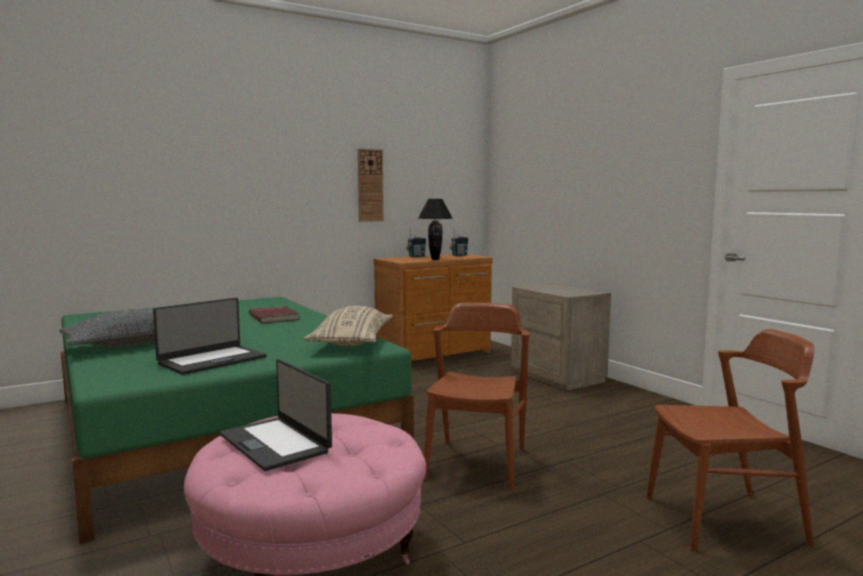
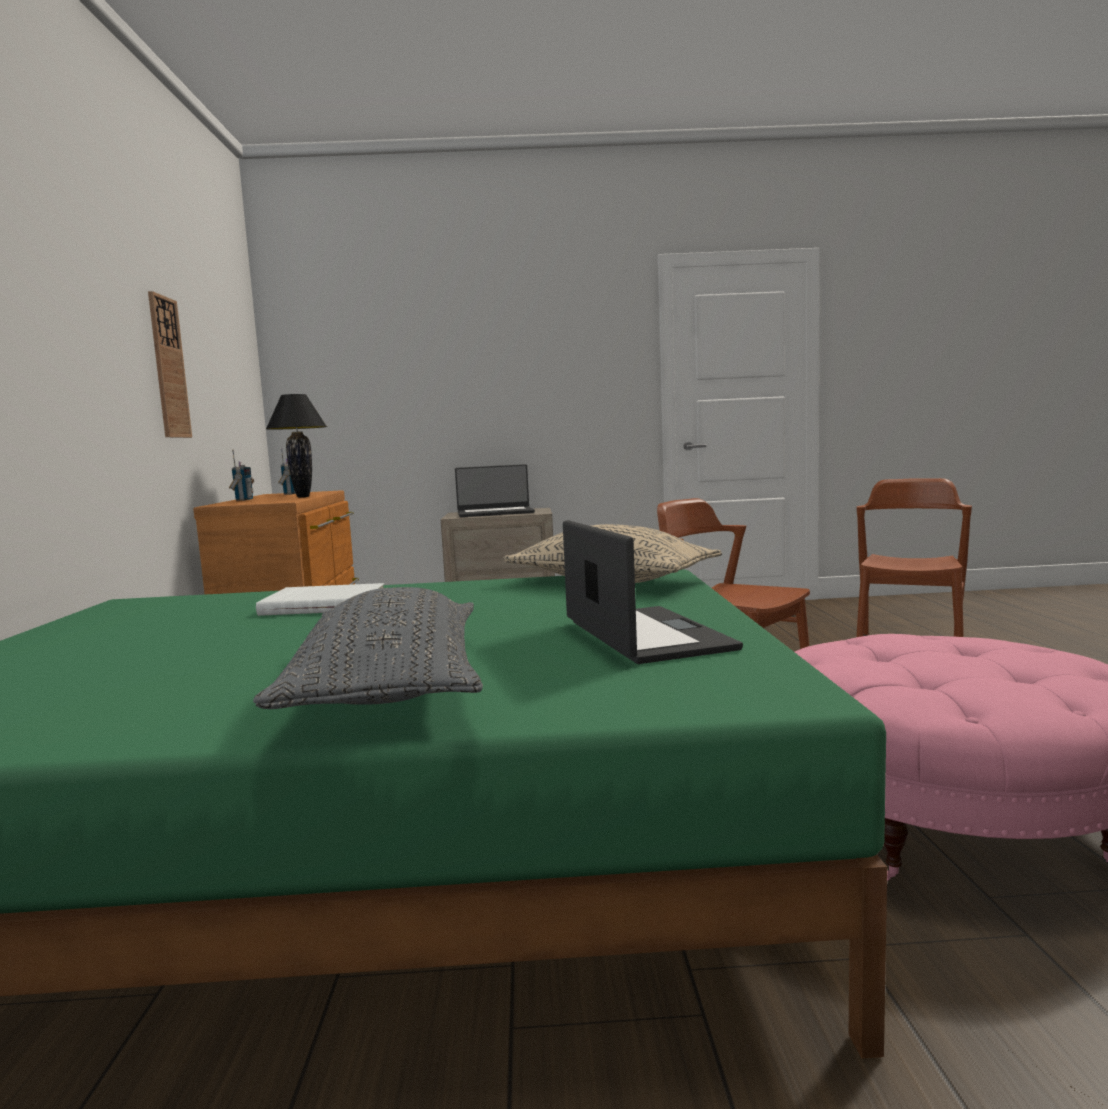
camera: 60 degrees left, 0 degrees up
laptop [220,359,332,471] -> laptop moved to [455,464,535,517]
red book [249,306,299,323] -> white book [256,583,384,616]

